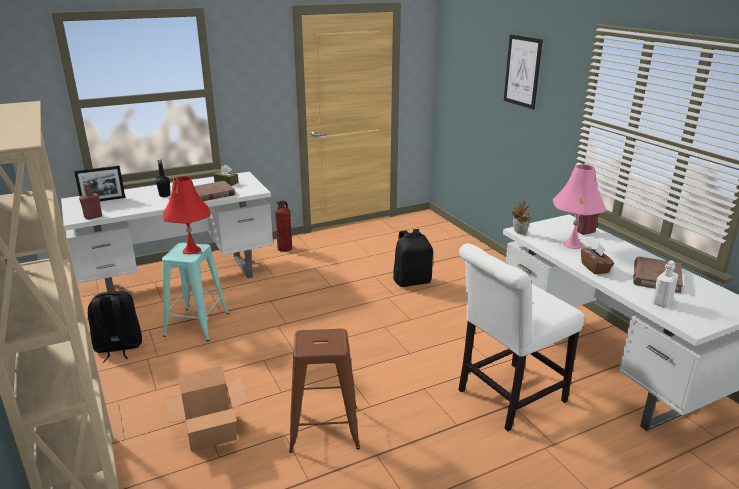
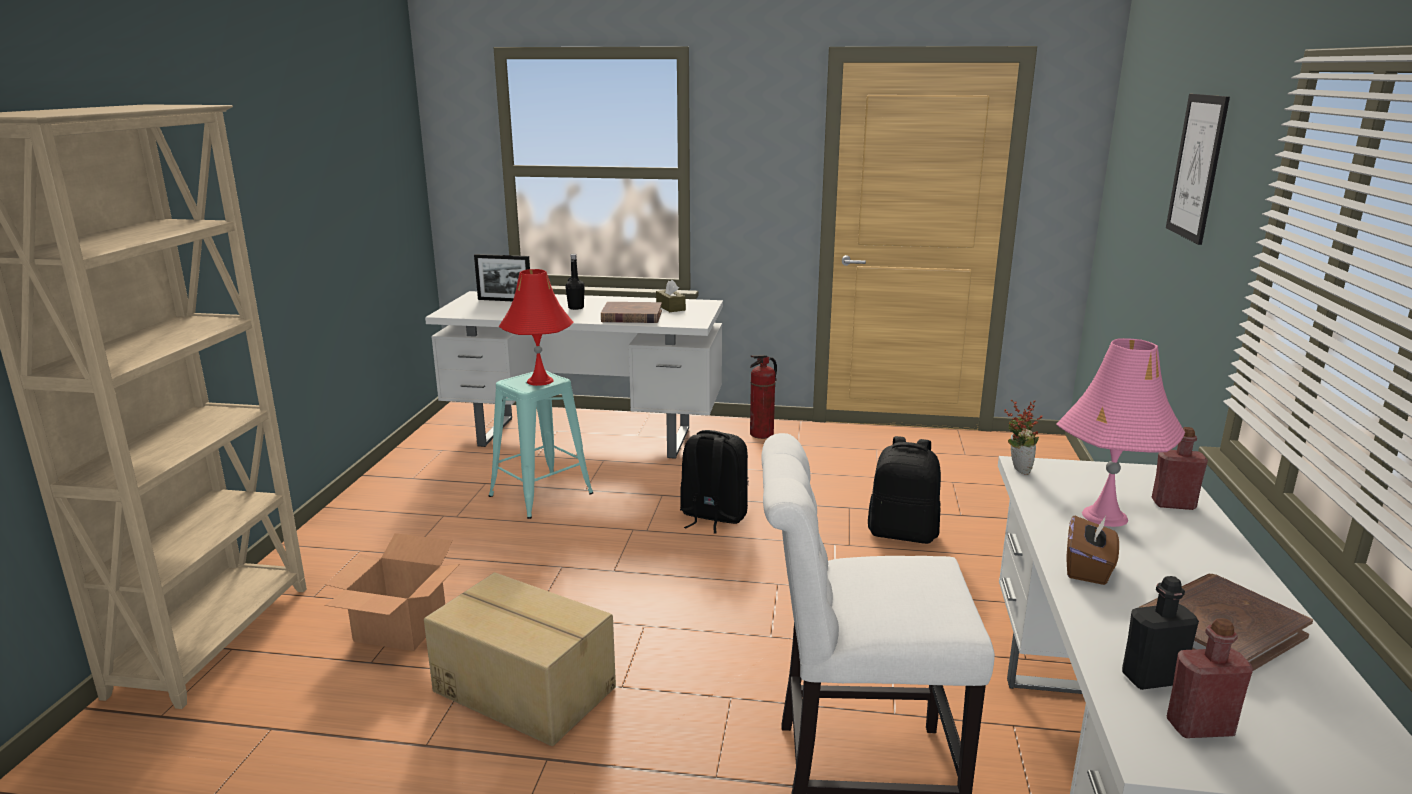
camera: 35 degrees right, 5 degrees down
red bottle [79,184,102,220] -> red bottle moved to [1167,618,1253,738]
black backpack [88,291,142,362] -> black backpack moved to [680,430,748,534]
brown stool [289,328,360,453] -> cardboard box [424,572,616,746]
white bottle [652,260,679,307] -> black bottle [1122,576,1199,690]

